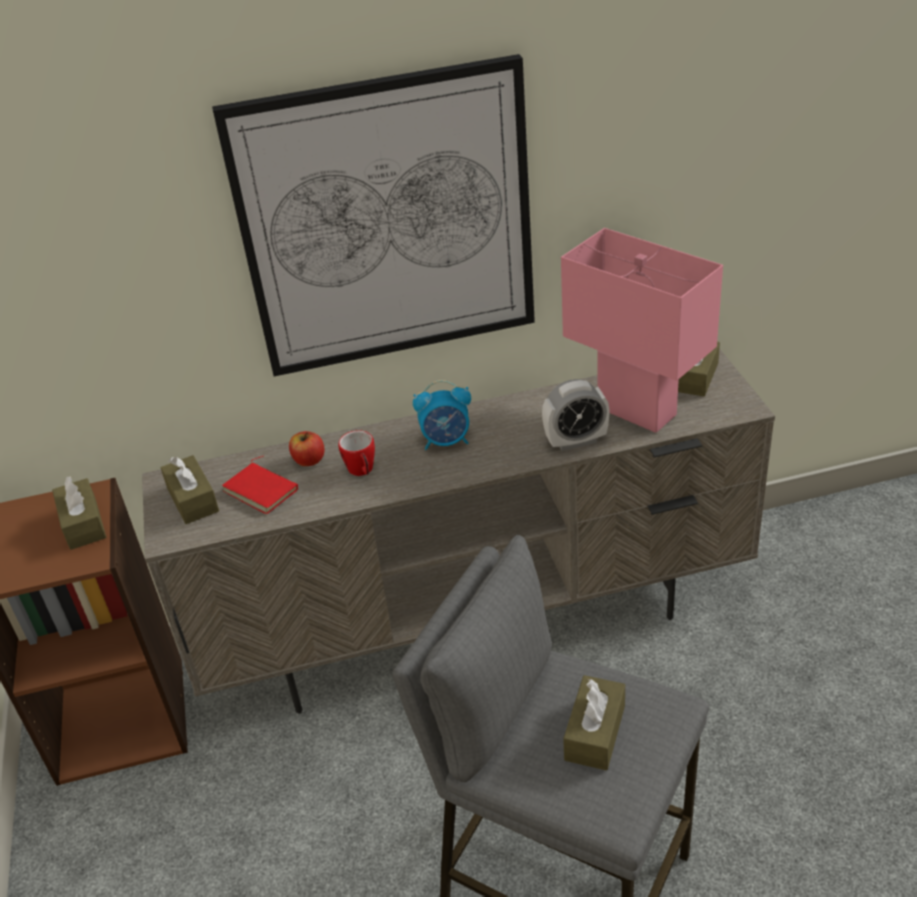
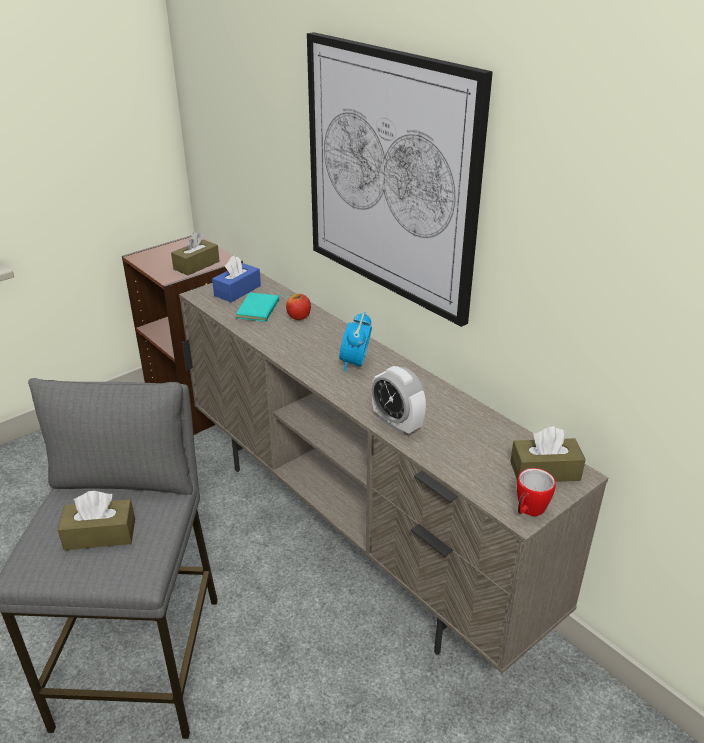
camera: 60 degrees right, 5 degrees down
brown tissue box [161,455,219,524] -> blue tissue box [212,256,261,302]
red book [222,456,298,514] -> turquoise book [236,293,288,322]
mug [338,430,375,476] -> mug moved to [517,468,556,516]
alarm clock [413,380,471,450] -> alarm clock turned 45 degrees clockwise [339,312,372,372]
pink table lamp [561,228,723,433] -> none

